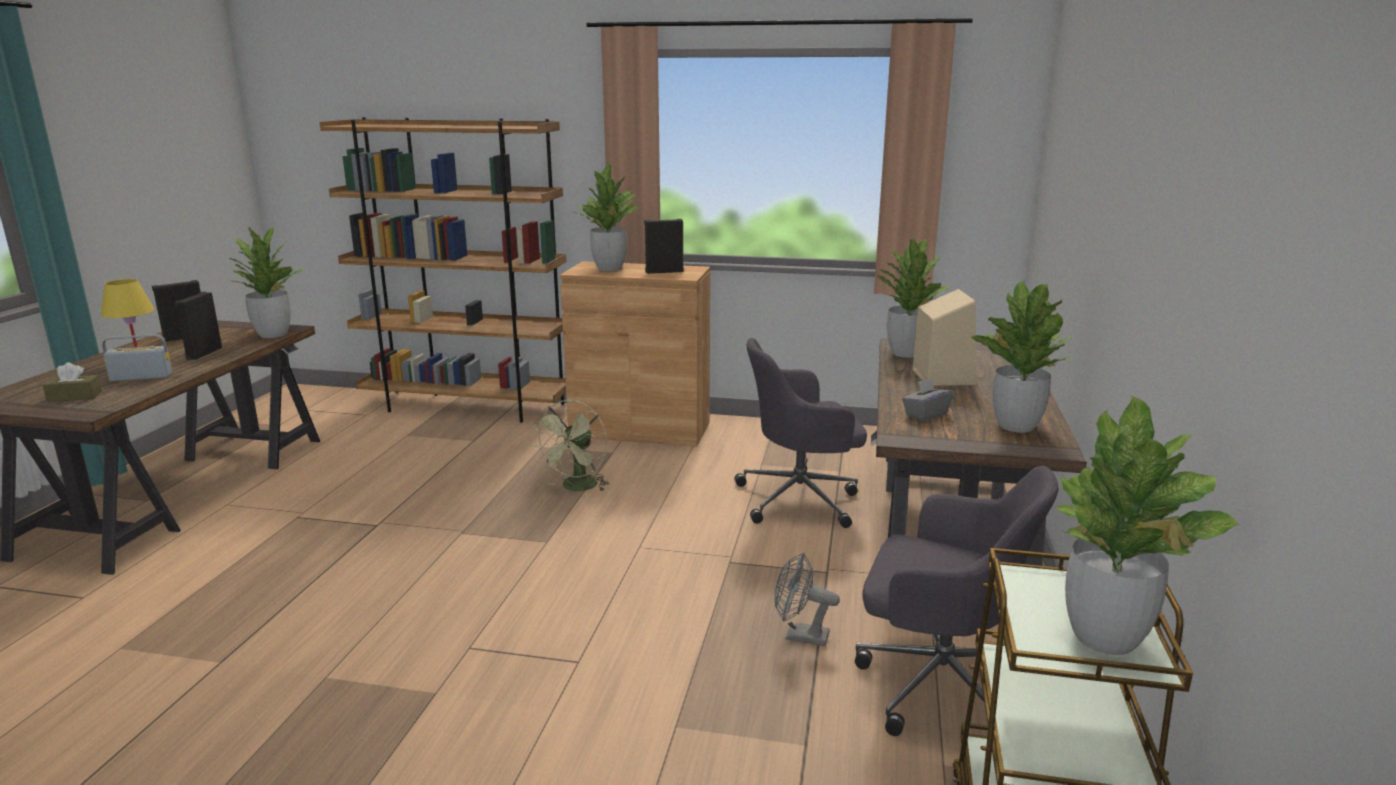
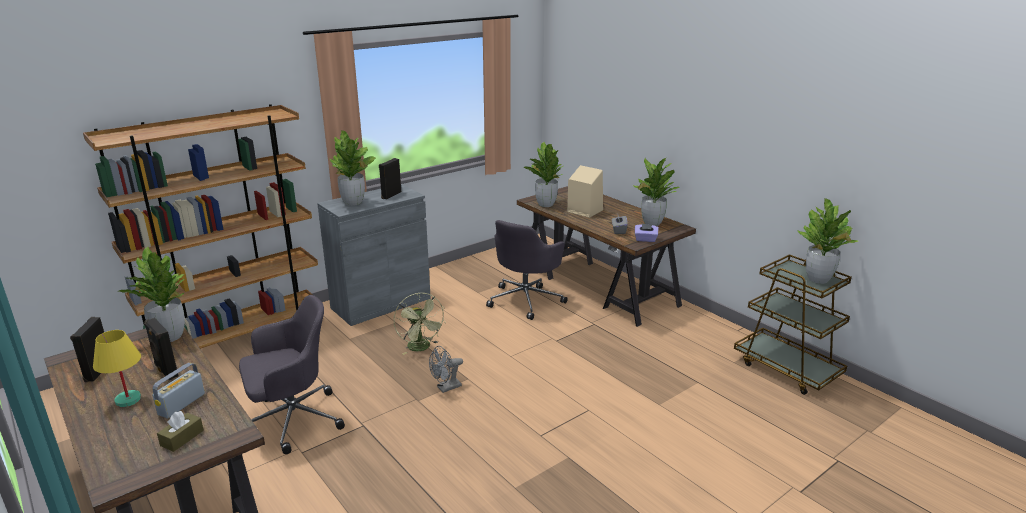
camera: 50 degrees left, 5 degrees up
brown cabinet [560,261,710,447] -> grey cabinet [317,184,431,326]
grey fan [774,552,840,646] -> grey fan moved to [429,346,463,393]
grey office chair [855,466,1059,736] -> grey office chair moved to [239,295,345,454]
none -> purple tissue box [635,224,658,242]

